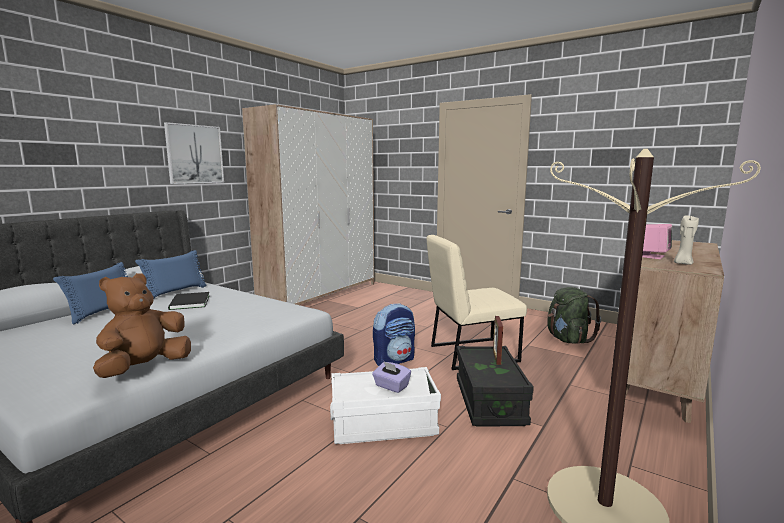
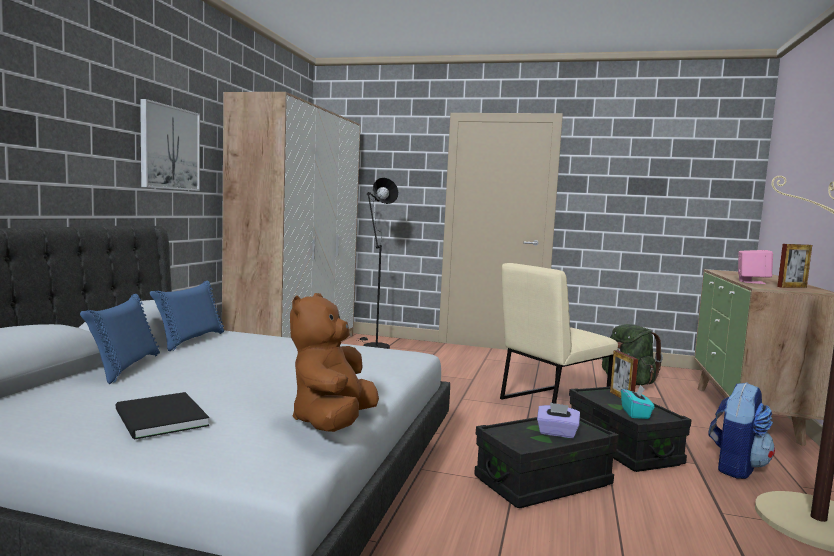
camera: 20 degrees left, 5 degrees down
black book [168,292,210,310] -> black book moved to [116,392,209,440]
white storage box [330,367,441,444] -> black storage box [474,417,619,508]
backpack [373,303,415,366] -> backpack moved to [708,382,775,479]
beige candle [674,215,699,265] -> picture frame [777,244,812,288]
none -> black floor lamp [357,178,398,349]
none -> turquoise tissue box [621,385,654,419]

